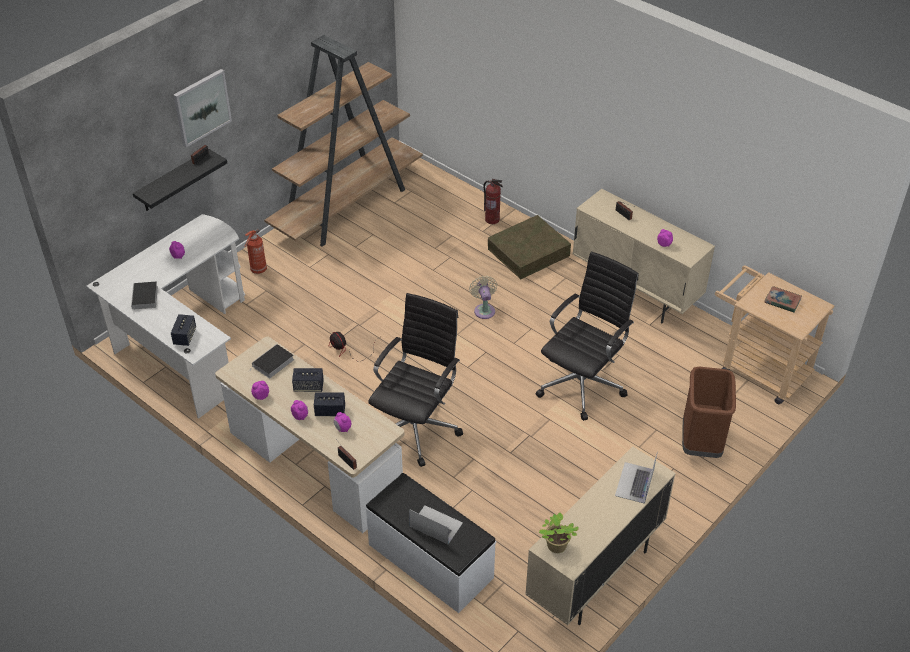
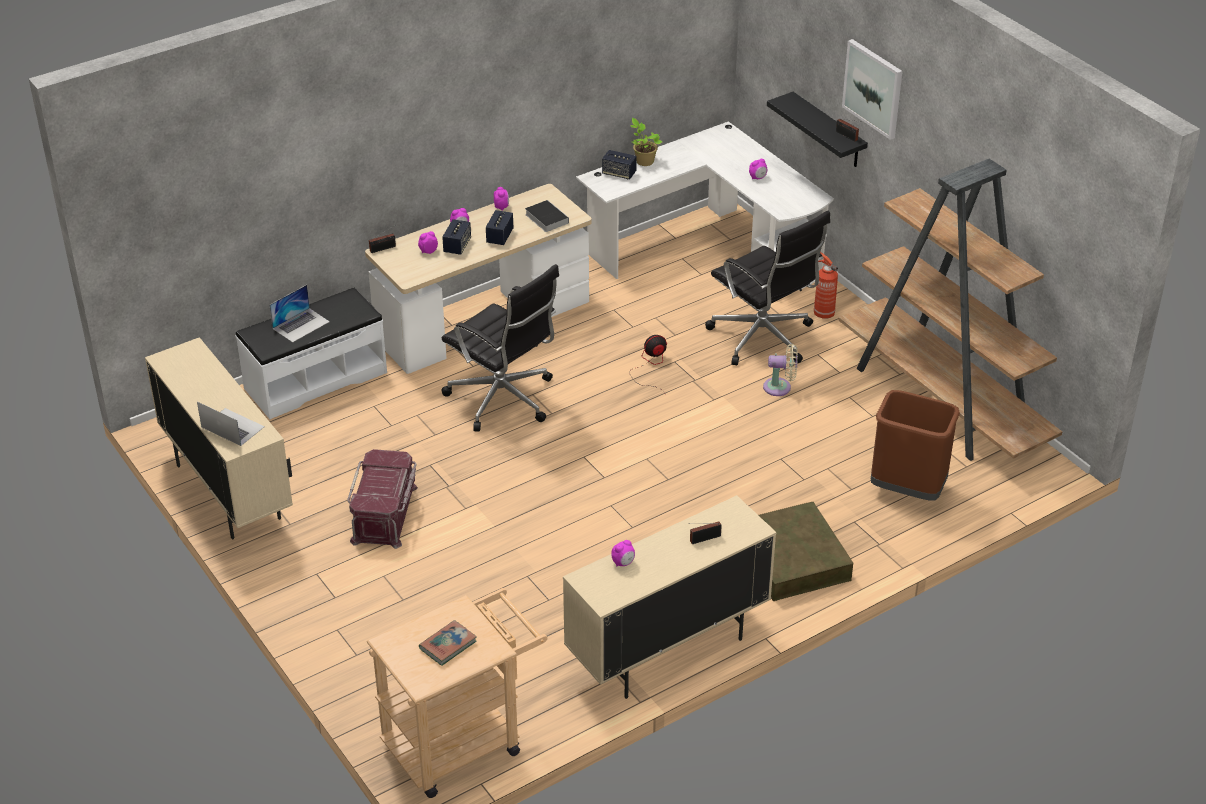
camera: 105 degrees right, 5 degrees down
book [131,282,158,314] -> none
beige fan [469,276,497,319] -> beige fan moved to [763,344,798,396]
fire extinguisher [483,179,503,224] -> none
black office chair [536,251,638,421] -> black office chair moved to [705,211,830,365]
potted plant [539,513,579,553] -> potted plant moved to [630,118,662,166]
brown trash can [682,367,736,458] -> brown trash can moved to [871,390,960,500]
none -> red storage box [347,449,418,549]

